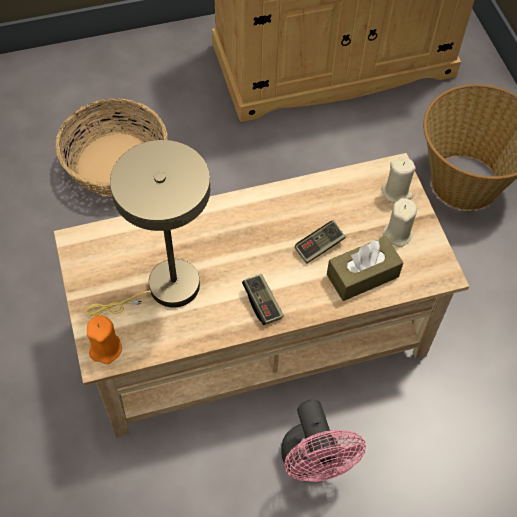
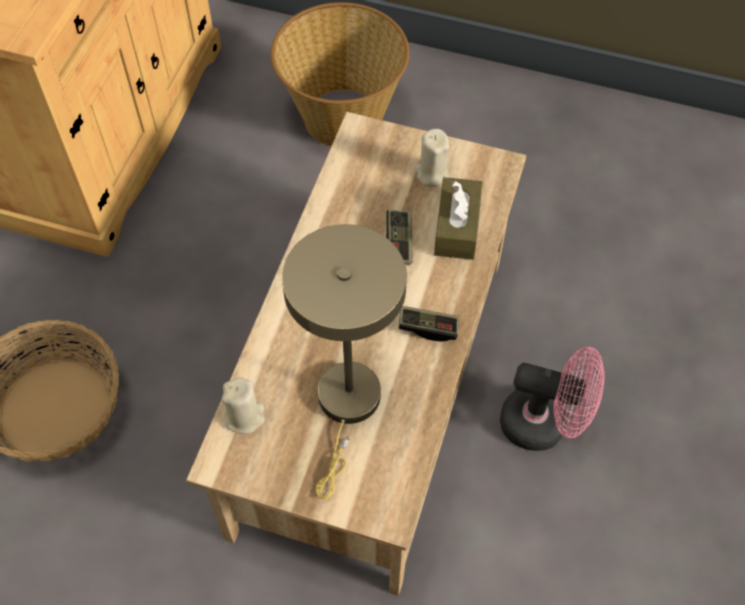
camera: 55 degrees left, 0 degrees up
orange candle [87,315,122,364] -> none
beige candle [382,156,416,203] -> beige candle moved to [222,377,265,434]

